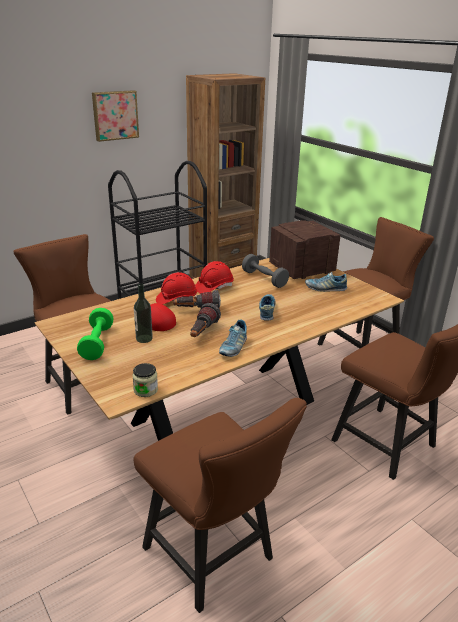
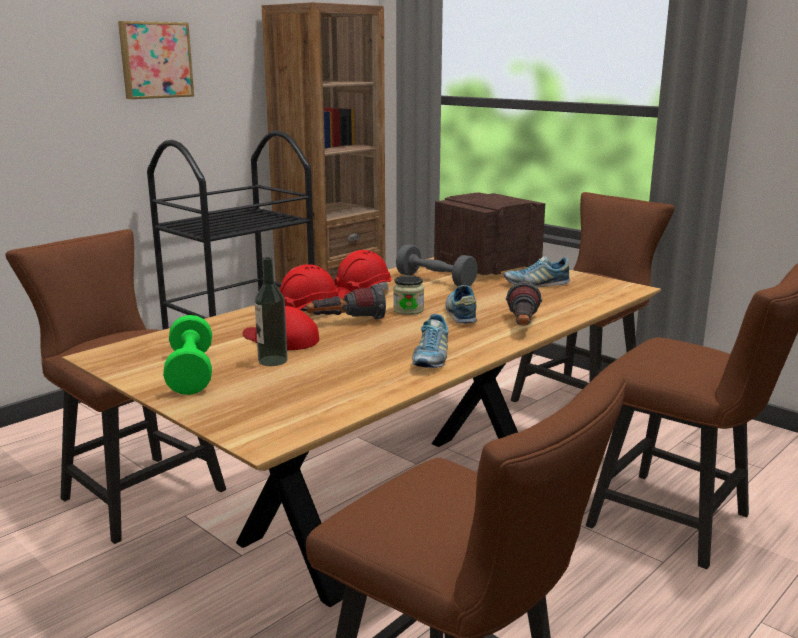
camera: 10 degrees left, 10 degrees down
jar [132,363,158,397] -> jar moved to [393,276,424,315]
flashlight [190,303,221,337] -> flashlight moved to [506,281,542,325]

